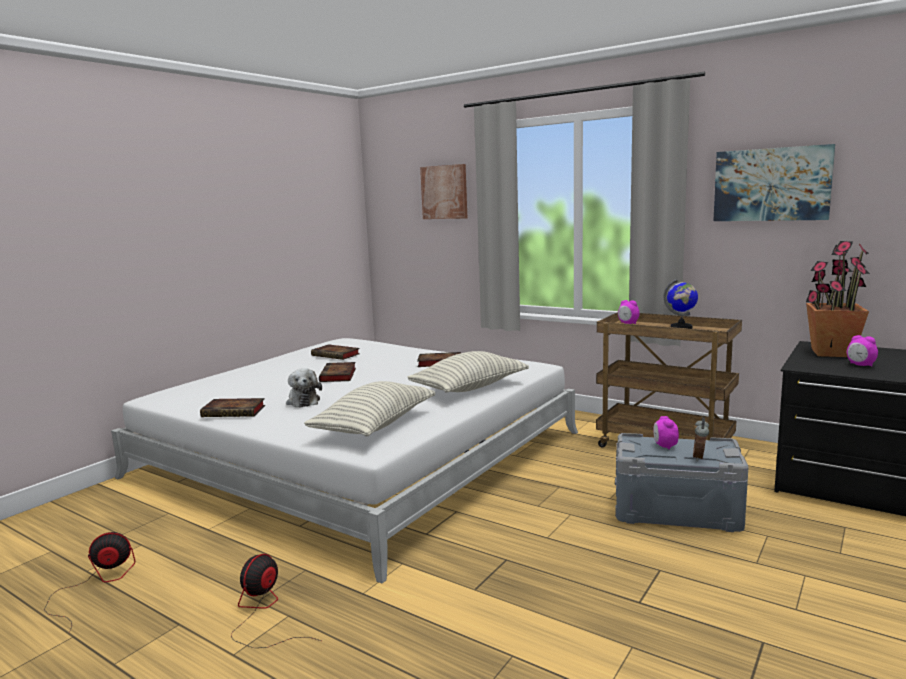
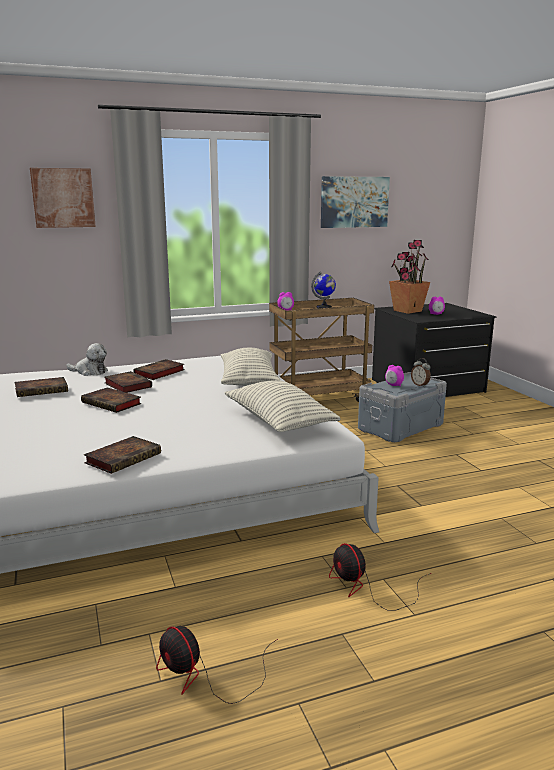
camera: 55 degrees left, 5 degrees up
fan [44,532,135,630] -> fan turned 60 degrees counterclockwise [156,626,278,704]
plush toy [286,368,322,408] -> plush toy moved to [66,343,108,376]
none -> book [104,371,152,393]

